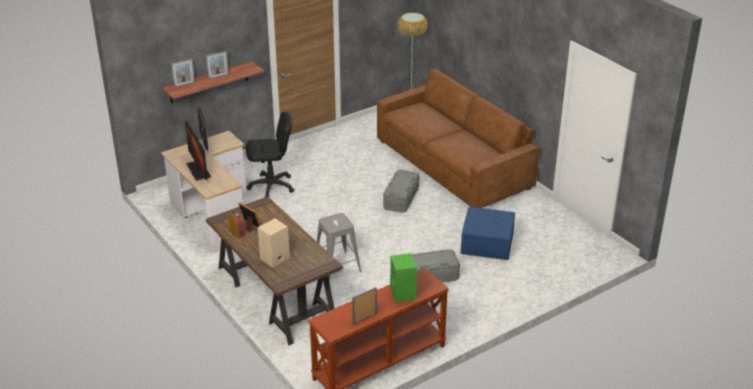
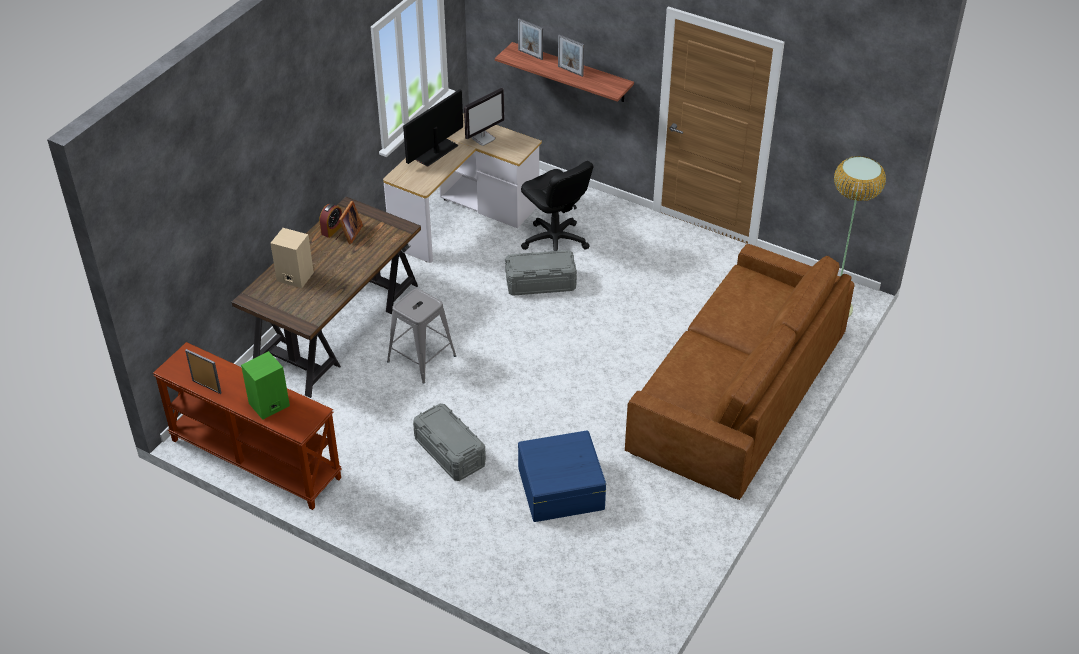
camera: 65 degrees right, 10 degrees up
grey storage box [383,169,419,213] -> grey storage box moved to [505,250,577,295]

